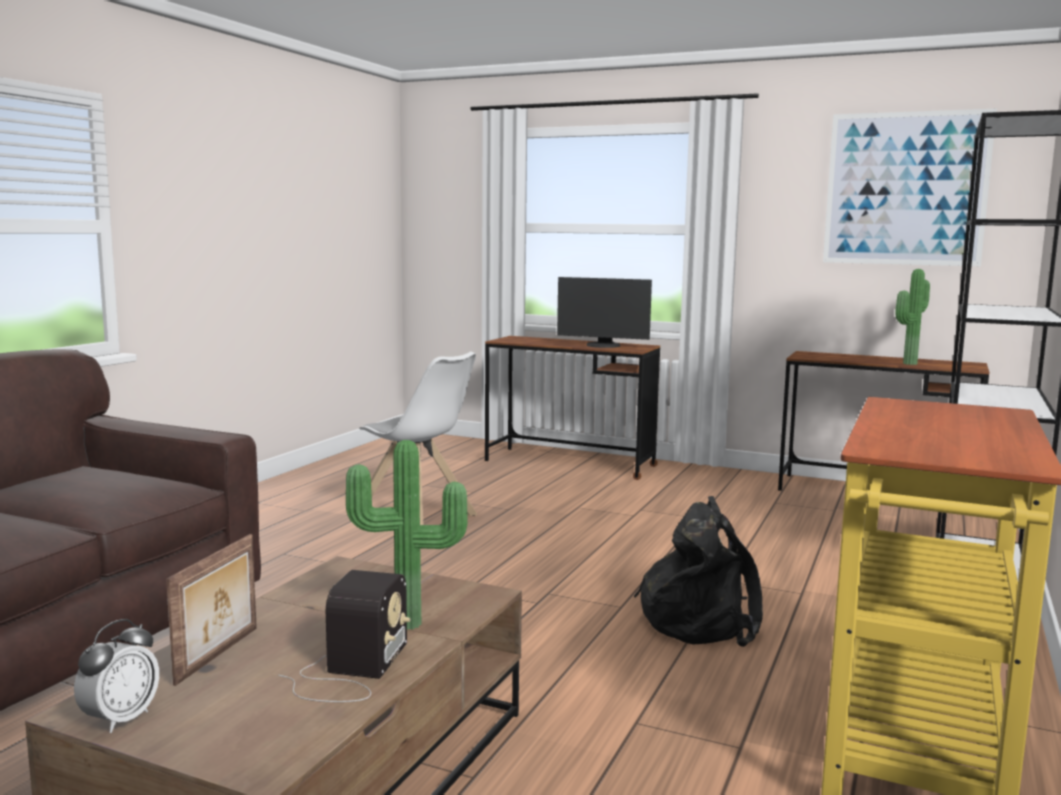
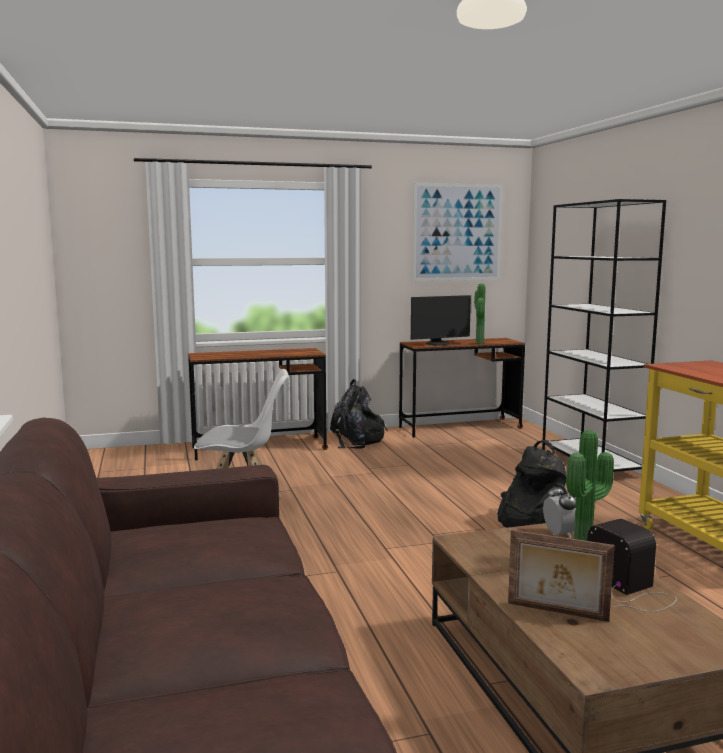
camera: 40 degrees left, 0 degrees up
alarm clock [74,619,159,733] -> alarm clock moved to [543,483,576,538]
picture frame [166,534,257,686] -> picture frame turned 135 degrees clockwise [508,530,614,622]
monitor [557,277,652,348] -> monitor moved to [411,295,471,346]
none -> black backpack [330,379,388,449]

